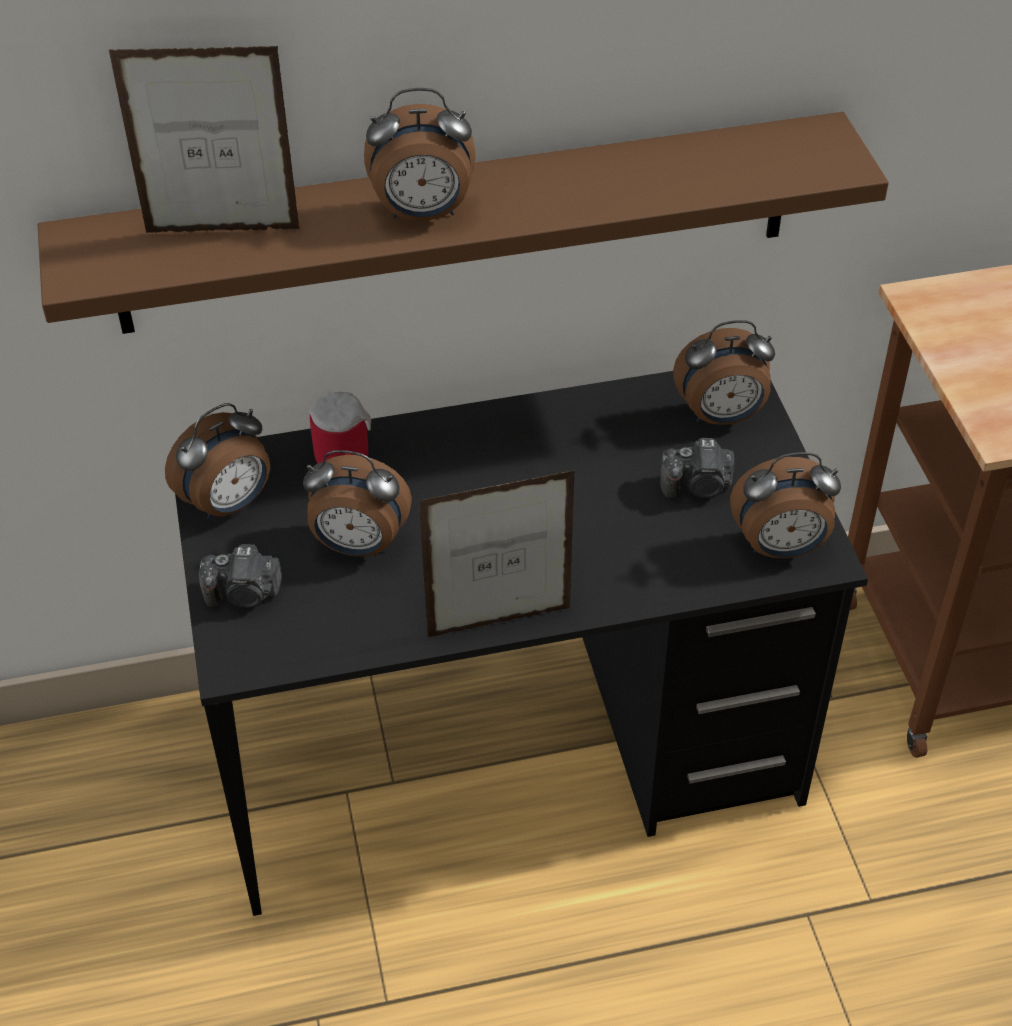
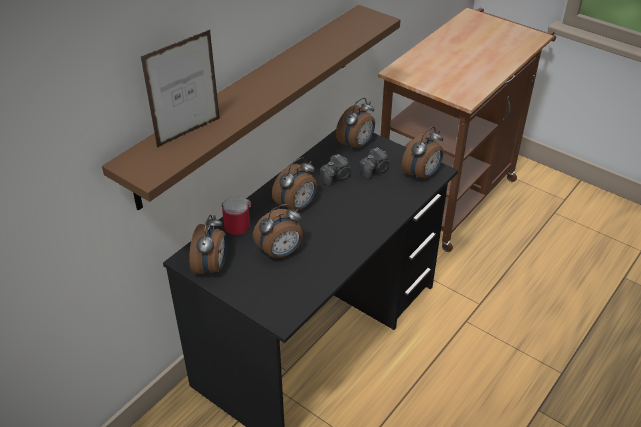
camera: 40 degrees left, 5 degrees down
camera [199,544,282,608] -> camera moved to [320,154,351,186]
alarm clock [364,88,476,221] -> alarm clock moved to [272,158,317,211]
picture frame [419,470,575,637] -> none

